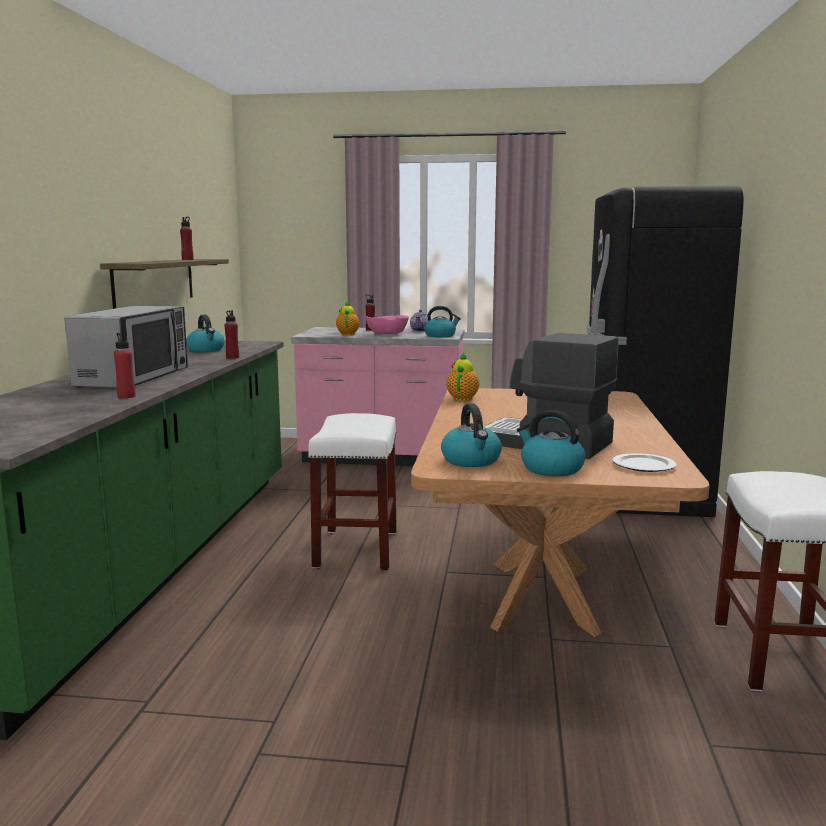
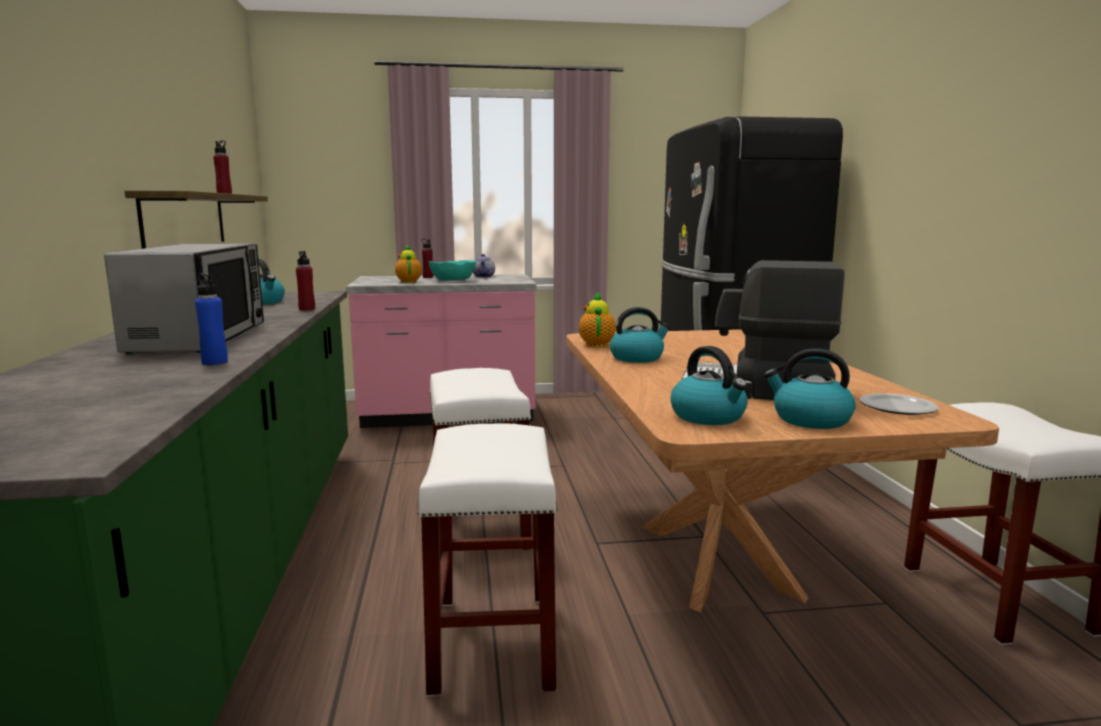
camera: 15 degrees left, 0 degrees up
red bottle [114,333,136,398] -> blue bottle [195,273,228,365]
pink bowl [365,315,409,334] -> turquoise bowl [428,260,476,281]
kettle [424,306,461,337] -> kettle moved to [610,307,671,363]
none -> white stool [417,423,558,697]

